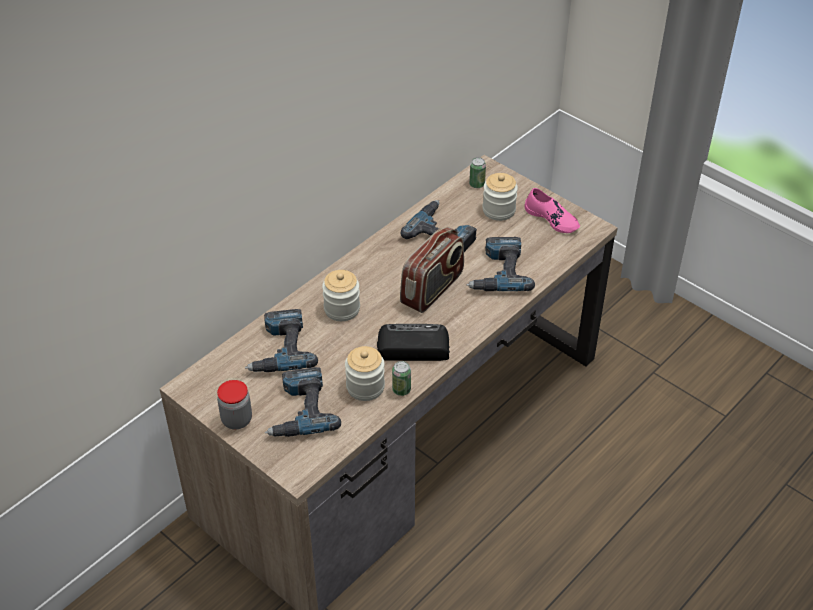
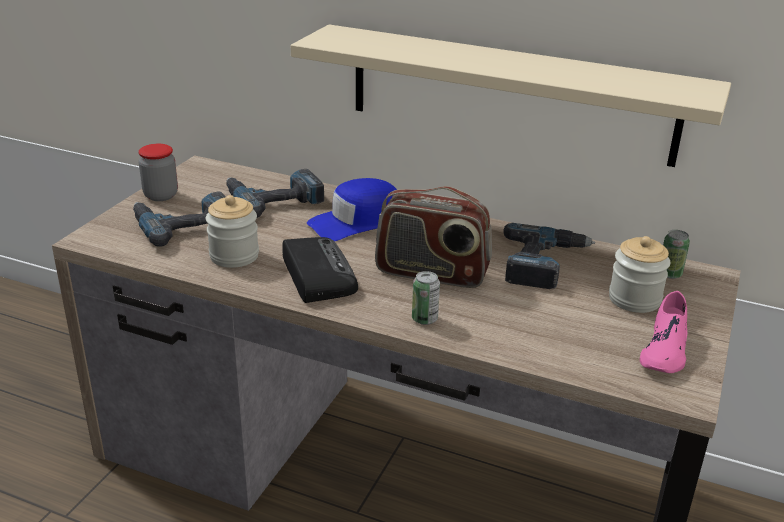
camera: 70 degrees right, 15 degrees down
jar [322,270,360,321] -> blue cap [307,178,397,241]
can [392,361,411,396] -> can moved to [412,271,440,325]
power drill [466,237,535,291] -> none
none -> beige shelf [291,25,731,167]

